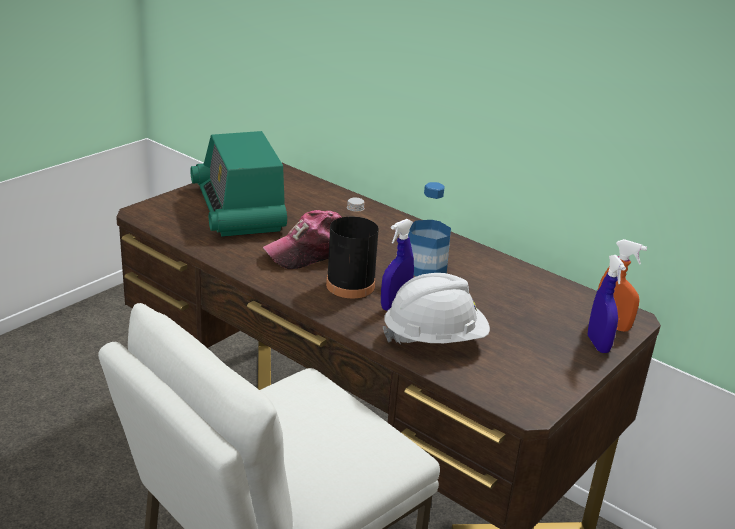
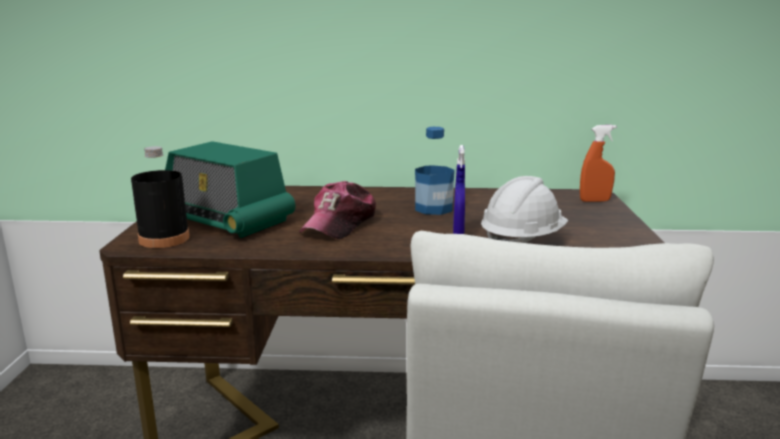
camera: 35 degrees left, 10 degrees down
black bottle [326,198,379,298] -> black bottle moved to [131,146,190,248]
blue spray bottle [588,255,626,353] -> none

